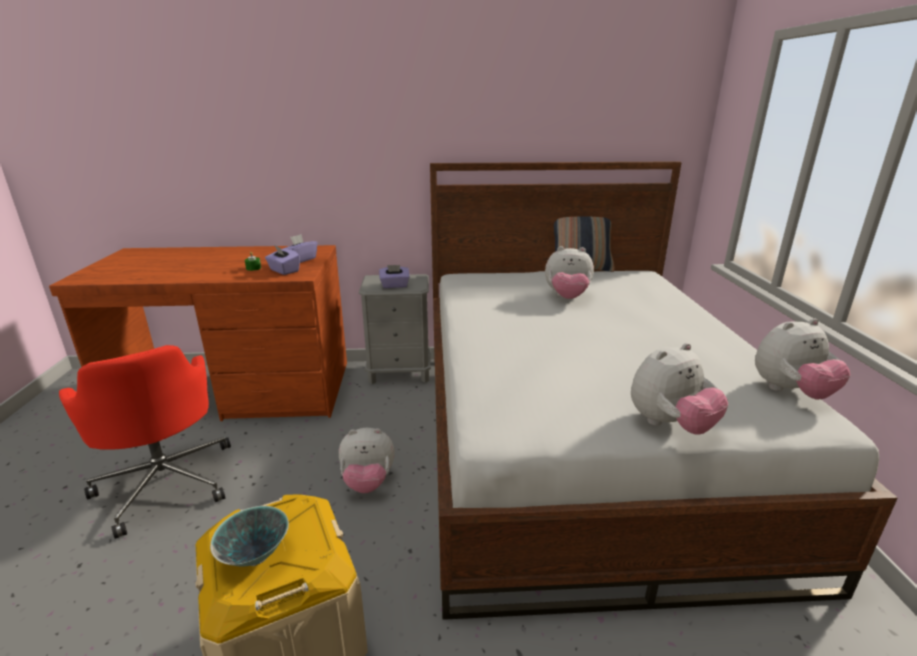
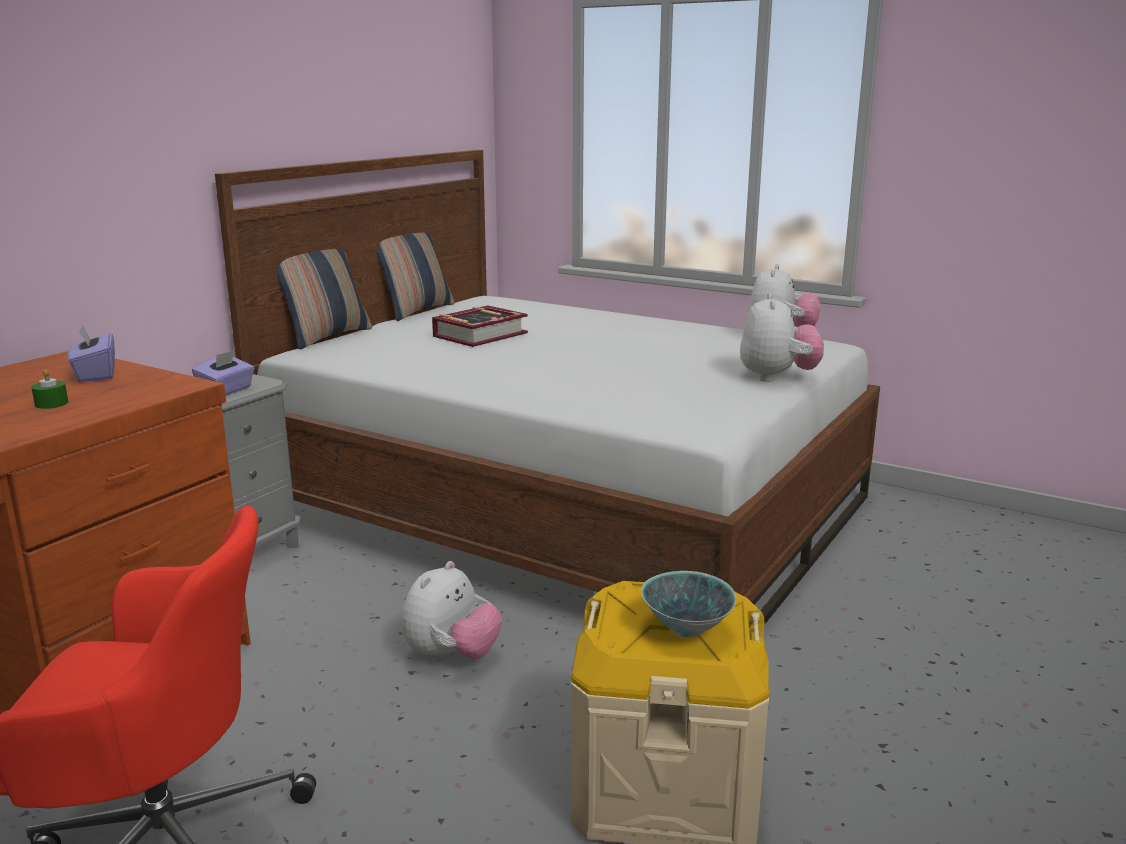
camera: 55 degrees left, 5 degrees down
purple tissue box [265,245,300,275] -> none
plush toy [545,246,594,299] -> book [432,305,528,347]
none -> pillow [277,249,372,349]

